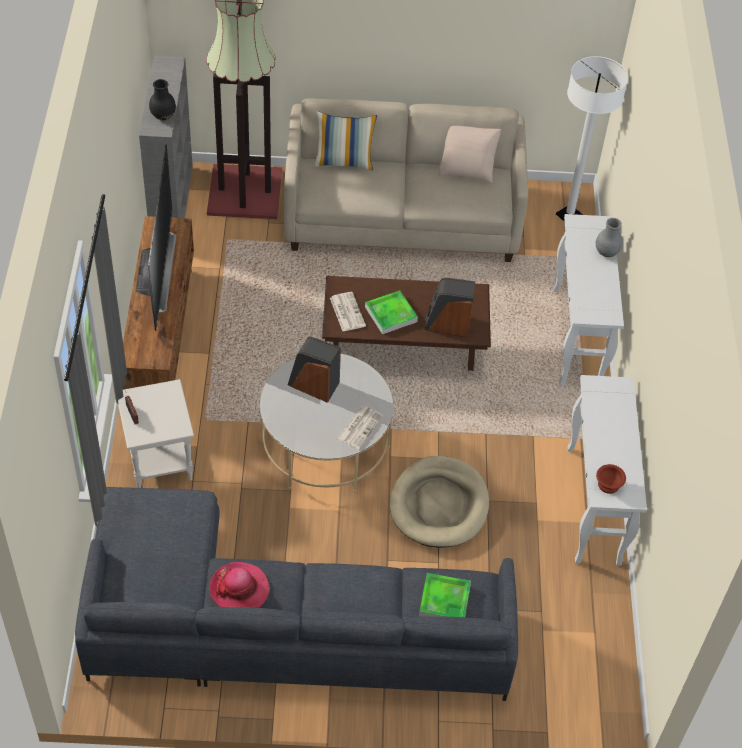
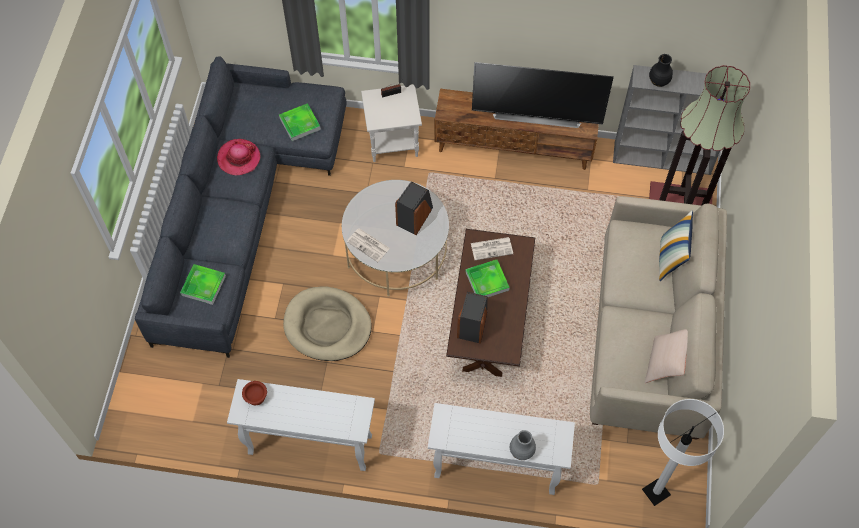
camera: 100 degrees right, 10 degrees up
none -> tray [279,103,321,141]

